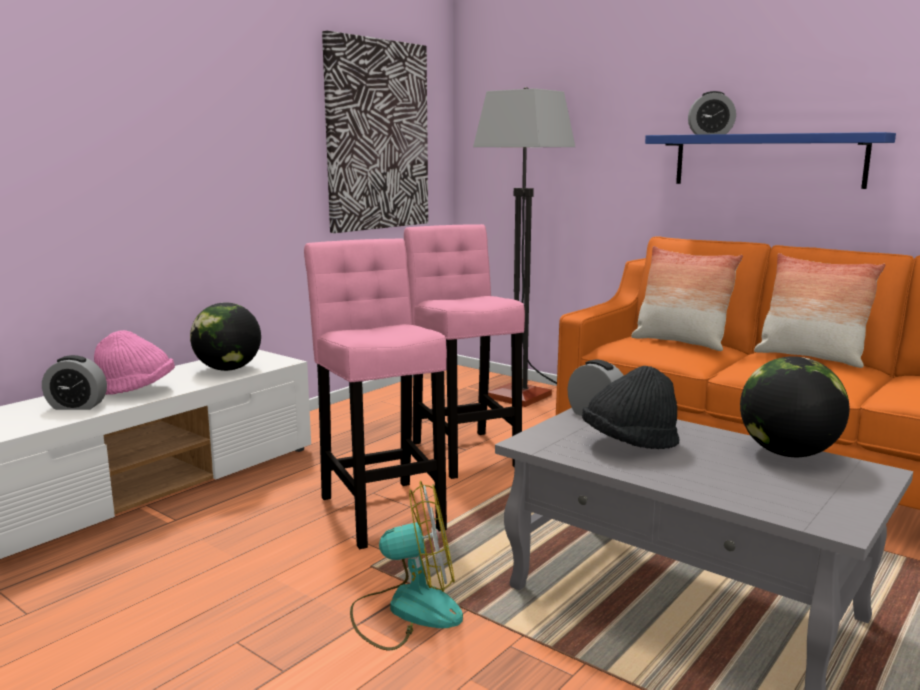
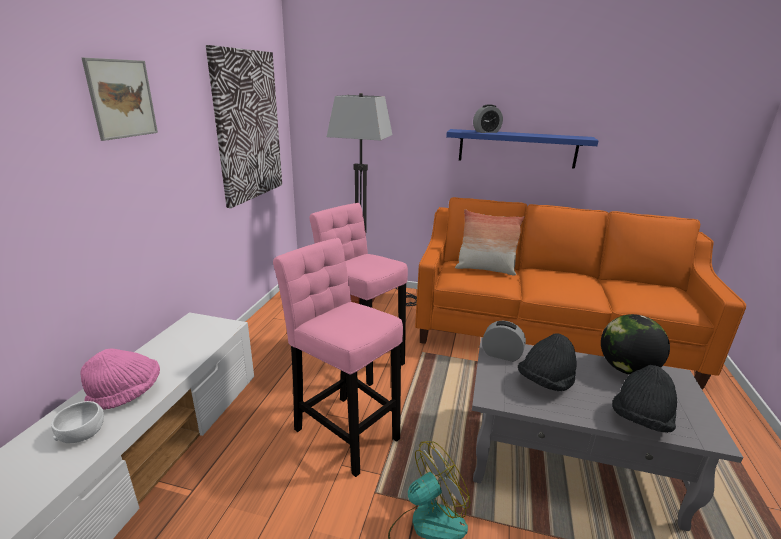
camera: 25 degrees left, 10 degrees up
alarm clock [42,355,107,410] -> white bowl [51,401,104,443]
globe [190,302,261,371] -> none
pillow [754,253,885,368] -> none
none -> picture [81,57,158,141]
none -> black hat [612,365,677,433]

